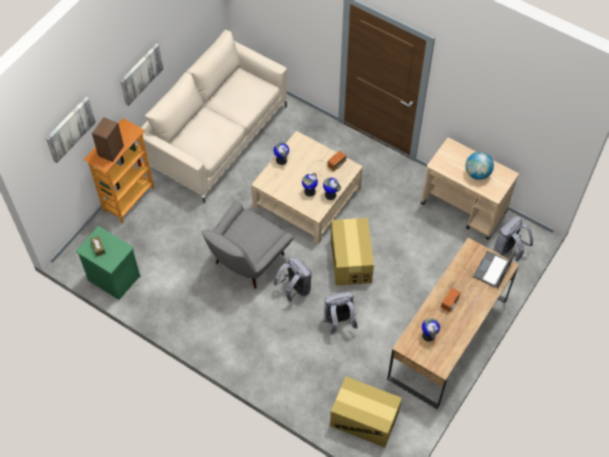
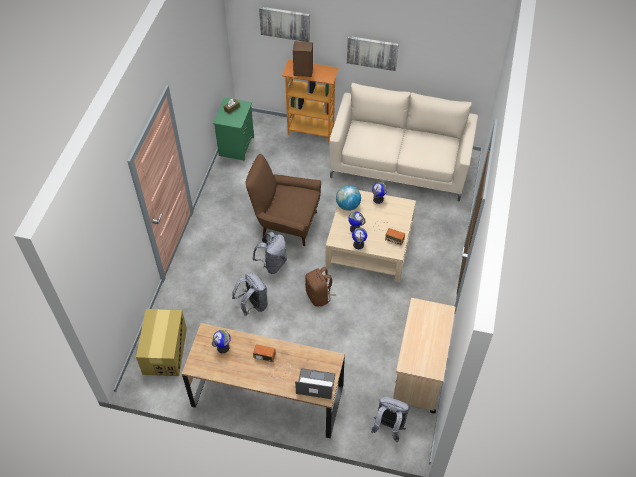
camera: 70 degrees right, 5 degrees down
grey armchair [202,201,294,289] -> brown armchair [246,154,321,246]
cardboard box [331,218,374,286] -> brown backpack [305,267,336,307]
globe [466,152,494,180] -> globe moved to [336,185,361,211]

